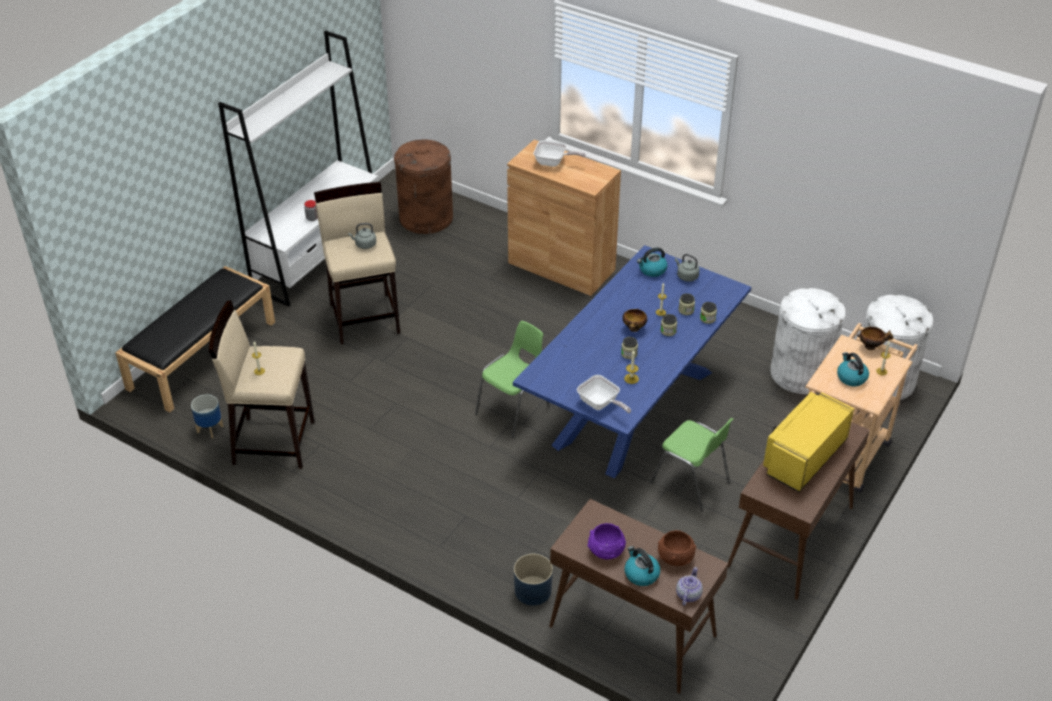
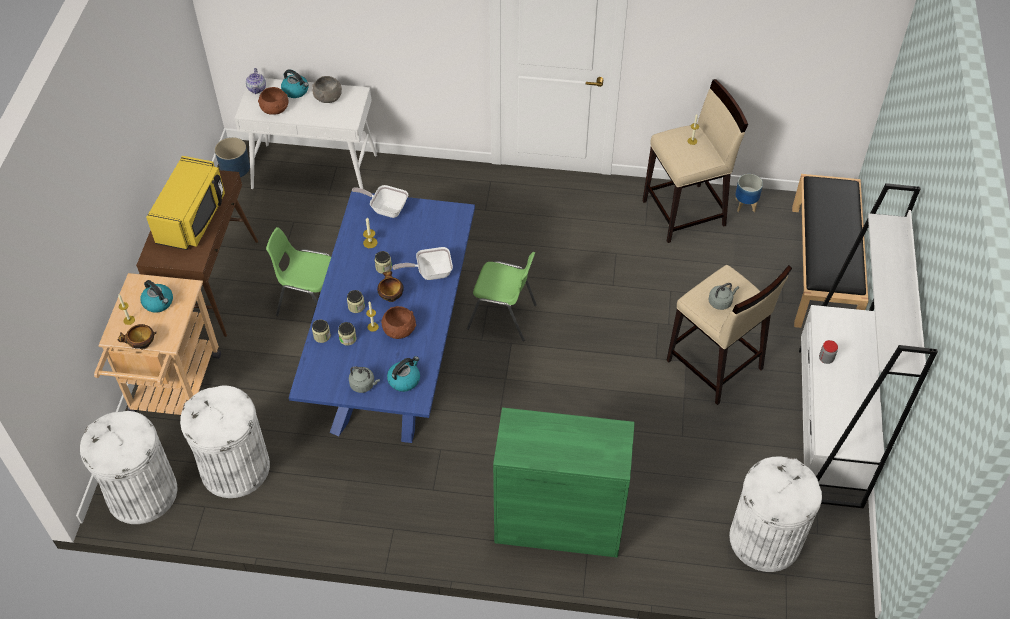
camera: 155 degrees right, 10 degrees up
brown trash can [394,140,453,234] -> white trash can [729,456,822,572]
green chair [475,321,550,438] -> green chair turned 90 degrees counterclockwise [467,252,537,341]
brown cabinet [507,140,621,296] -> green cabinet [493,407,635,558]
blue planter [514,554,553,605] -> blue planter moved to [215,137,250,177]
frying pan [534,140,586,167] -> frying pan moved to [392,247,453,280]
brown console table [549,499,728,694] -> white console table [234,78,377,189]
purple bowl [587,523,626,560] -> grey bowl [312,76,342,103]
none -> brown bowl [381,306,416,339]

